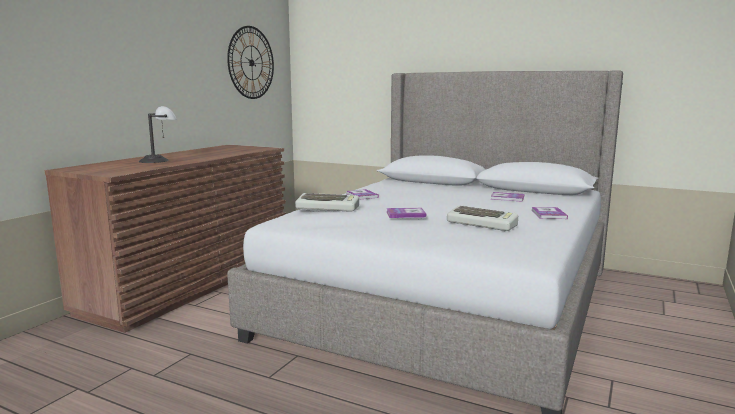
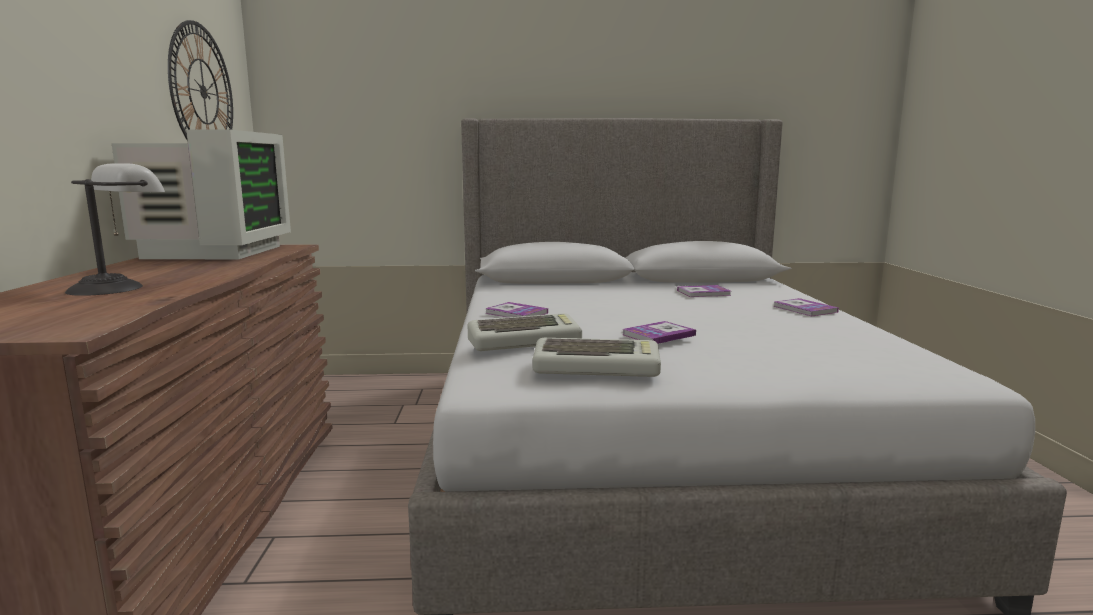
camera: 30 degrees left, 0 degrees up
keyboard [447,205,518,231] -> keyboard moved to [533,338,661,377]
none -> monitor [112,130,291,259]

